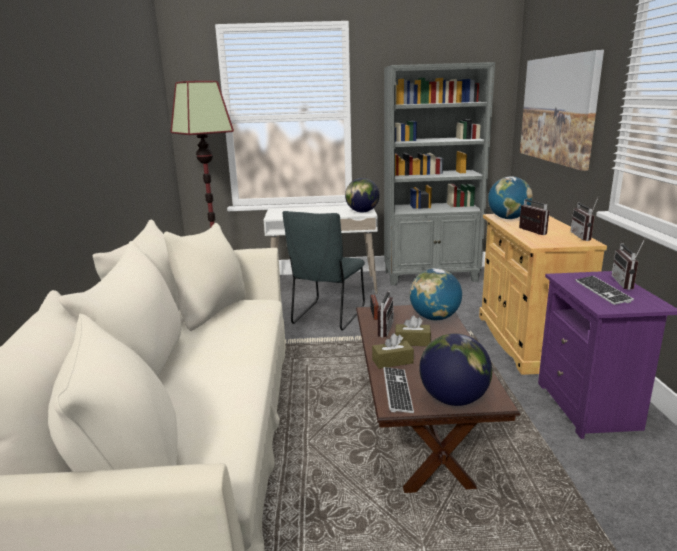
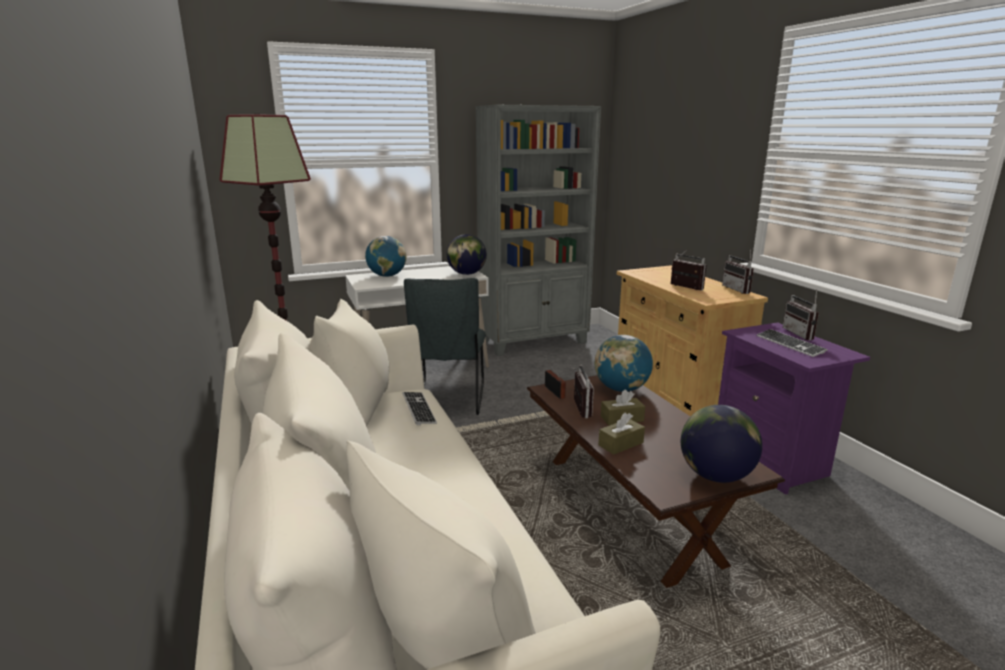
camera: 20 degrees left, 0 degrees up
keyboard [383,367,414,413] -> keyboard moved to [402,392,437,425]
globe [488,176,533,219] -> globe moved to [365,236,407,277]
picture [520,50,604,171] -> none

